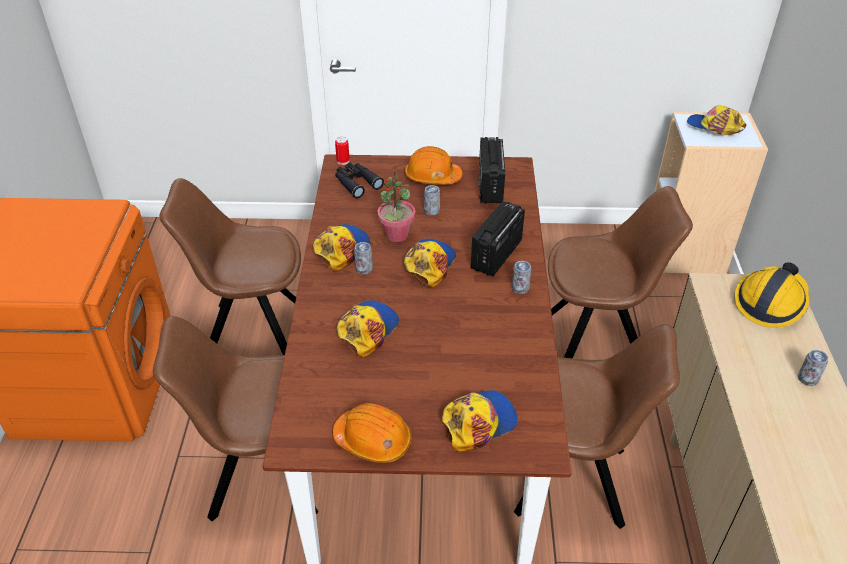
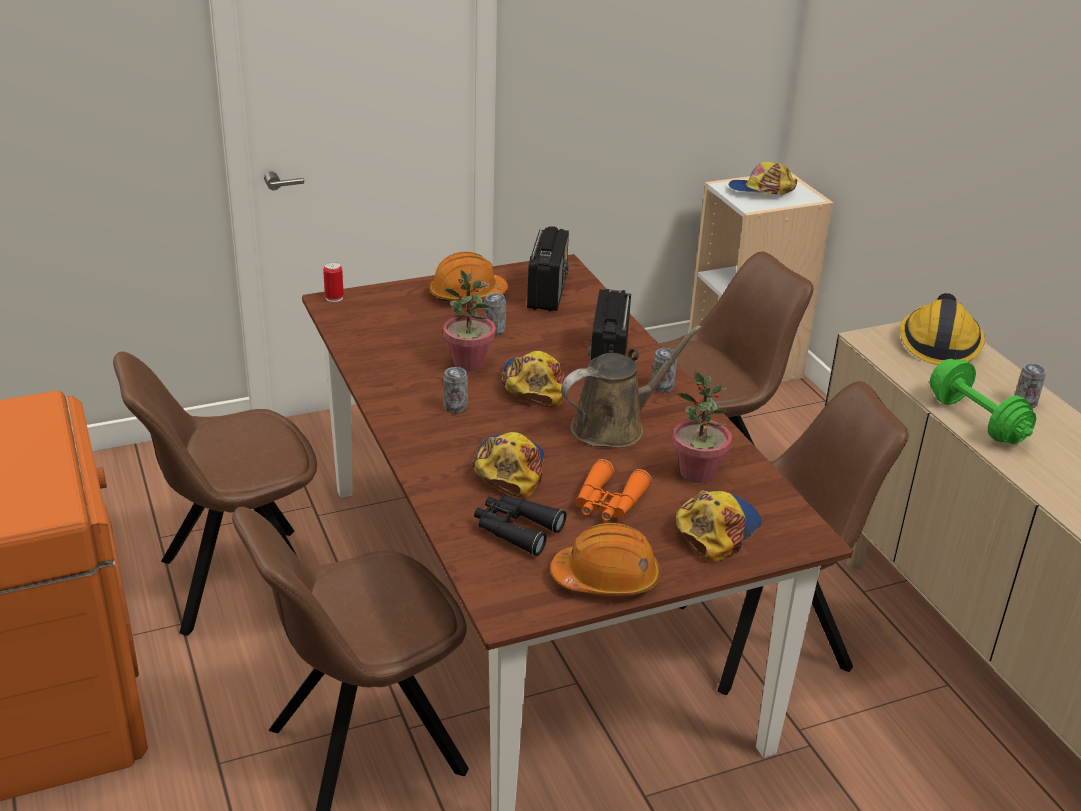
camera: 25 degrees left, 10 degrees down
cap [313,224,370,271] -> none
black binoculars [335,163,384,199] -> black binoculars moved to [474,495,567,556]
radio [478,137,505,204] -> radio turned 150 degrees counterclockwise [527,226,569,311]
none -> brown watering can [561,325,702,448]
none -> orange binoculars [576,459,652,521]
none -> potted plant [672,371,732,483]
none -> green dumbbell [930,359,1036,444]

